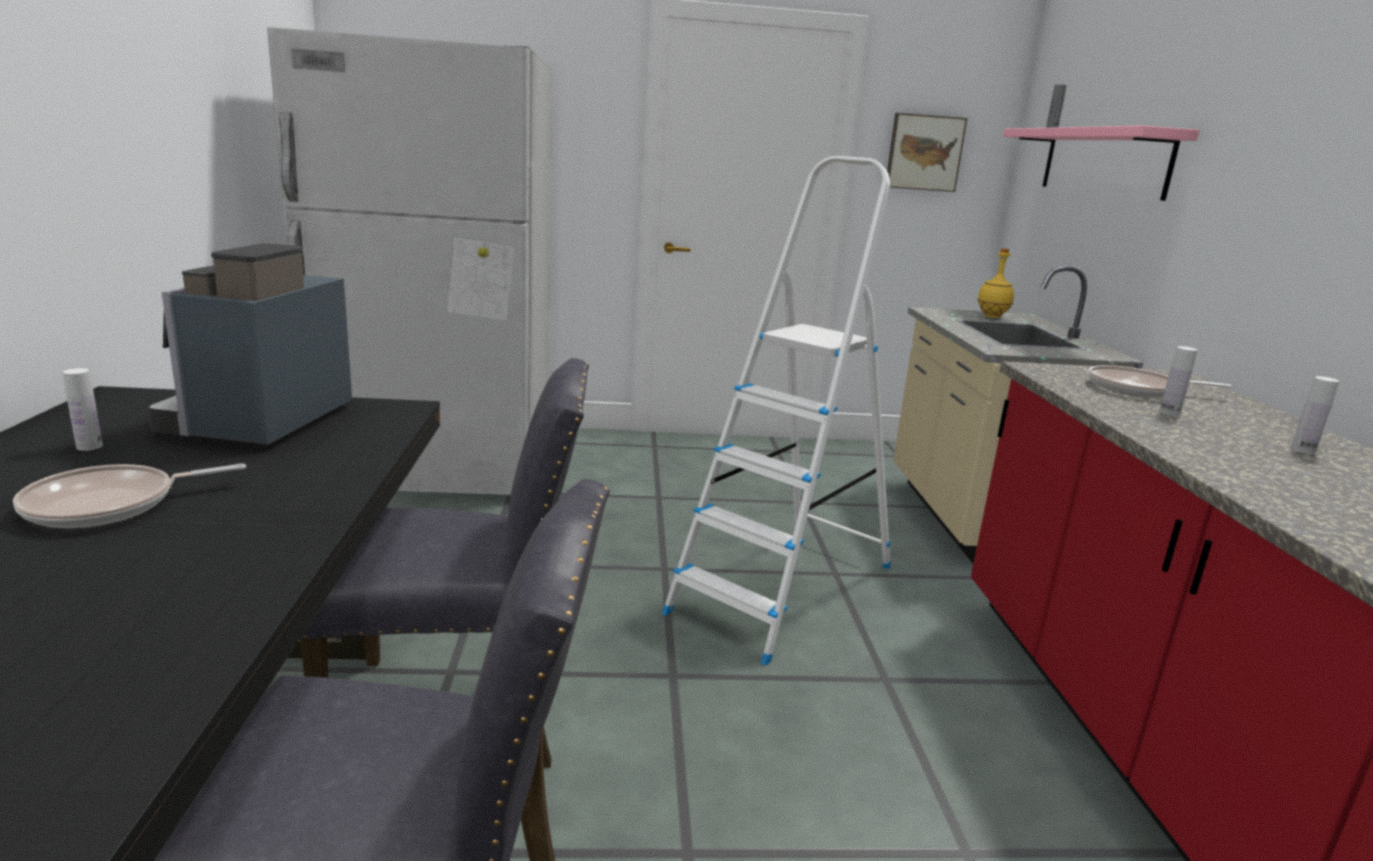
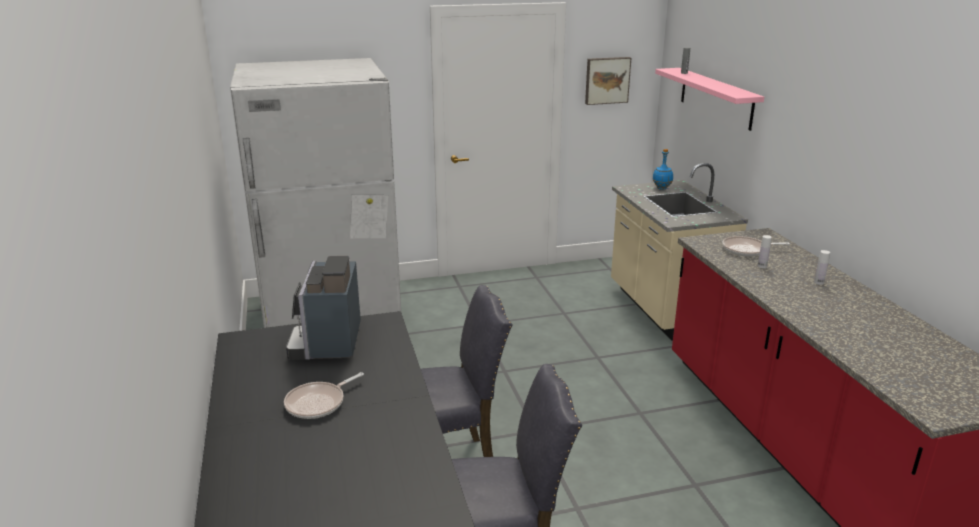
camera: 10 degrees left, 5 degrees up
white bottle [63,368,103,451] -> none
white step ladder [662,156,891,665] -> none
yellow bottle [977,248,1014,318] -> blue bottle [652,149,673,190]

